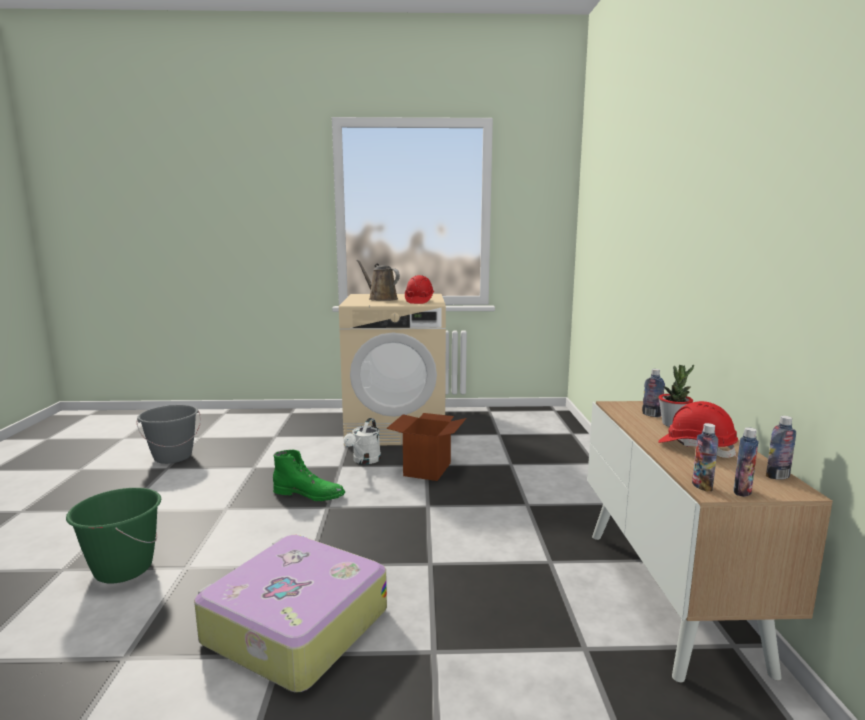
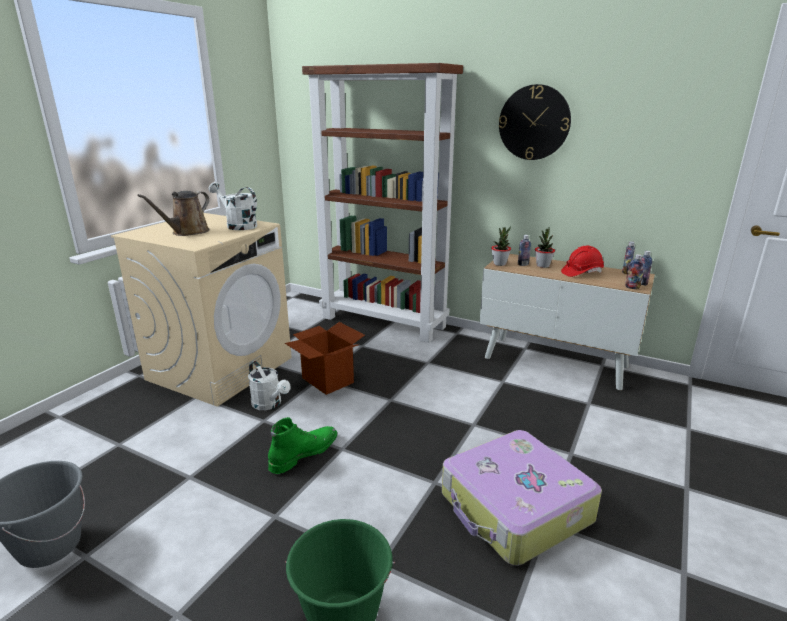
camera: 60 degrees left, 10 degrees up
brown watering can [356,259,400,301] -> brown watering can turned 45 degrees counterclockwise [137,191,210,236]
red hard hat [405,275,434,304] -> white watering can [209,182,257,230]
none -> brown bookcase [302,63,463,343]
none -> potted plant [491,226,511,266]
none -> wall clock [499,84,571,160]

